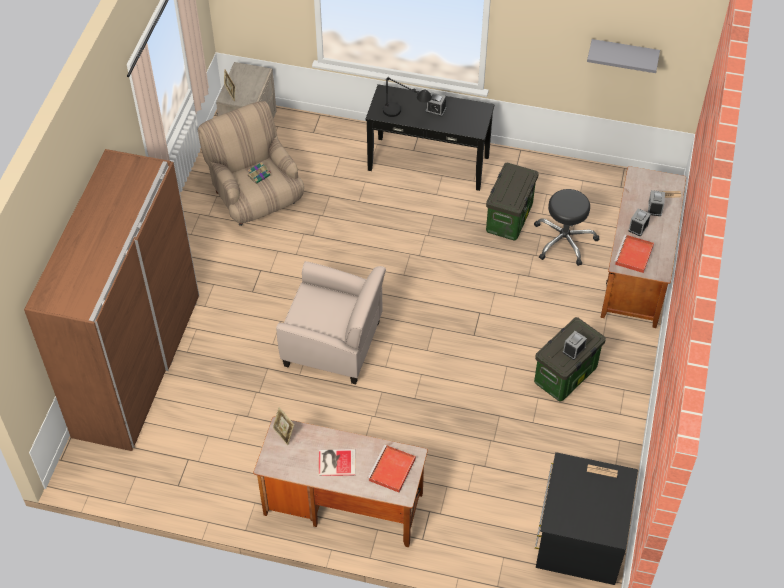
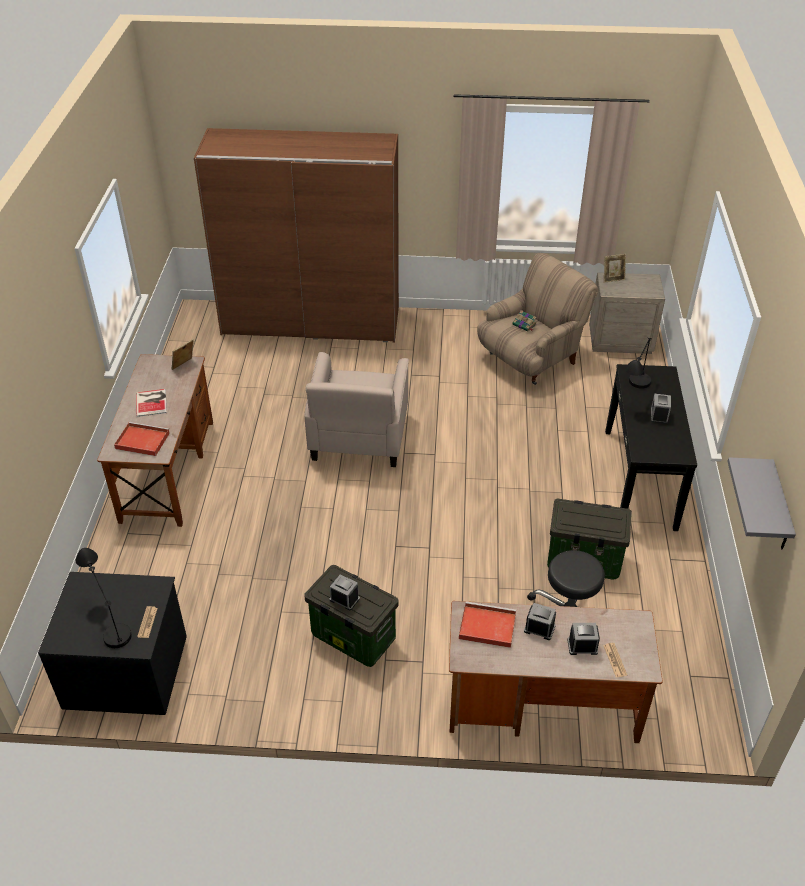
camera: 80 degrees right, 10 degrees down
none -> black table lamp [76,548,132,648]

